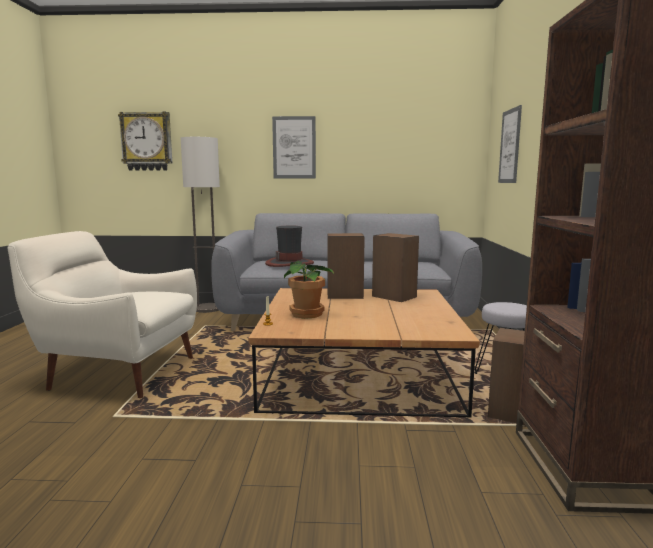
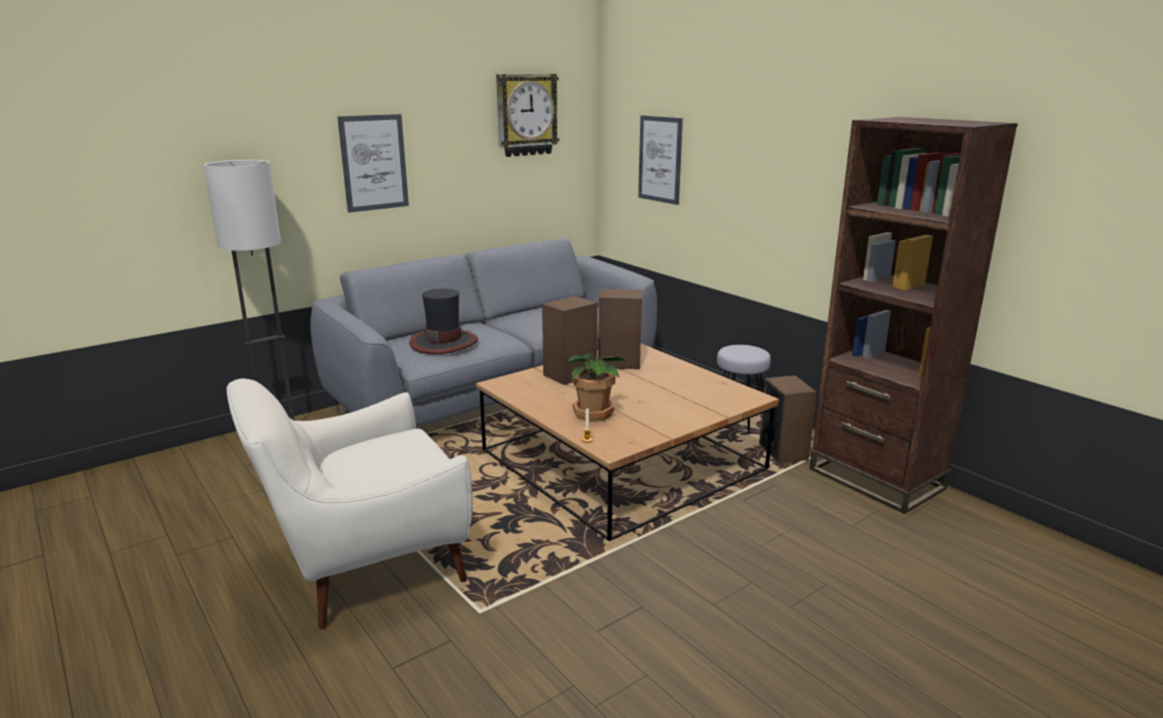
camera: 40 degrees left, 10 degrees up
wall clock [118,111,173,171] -> wall clock moved to [496,74,559,157]

